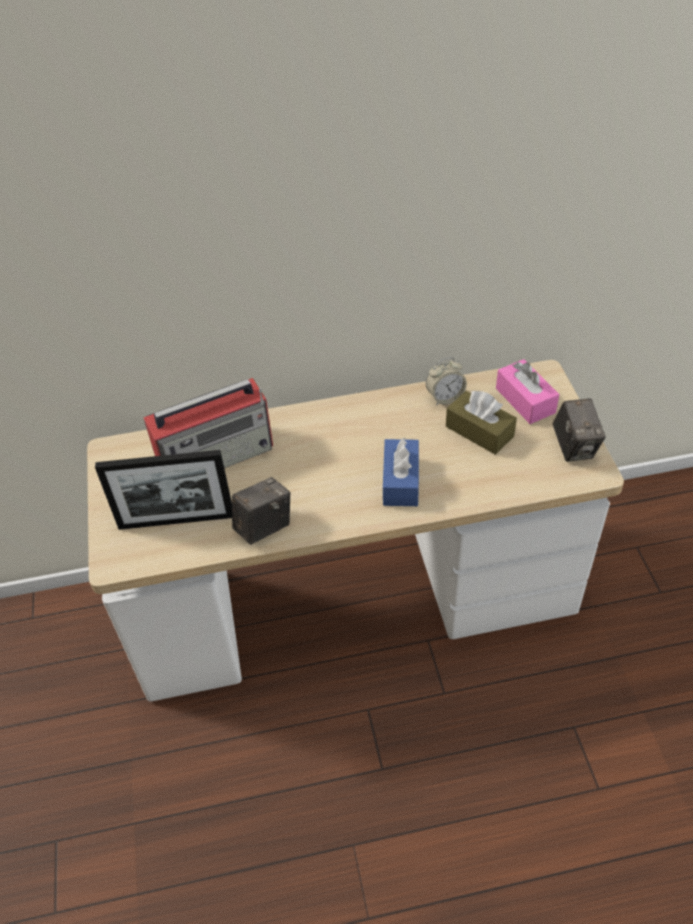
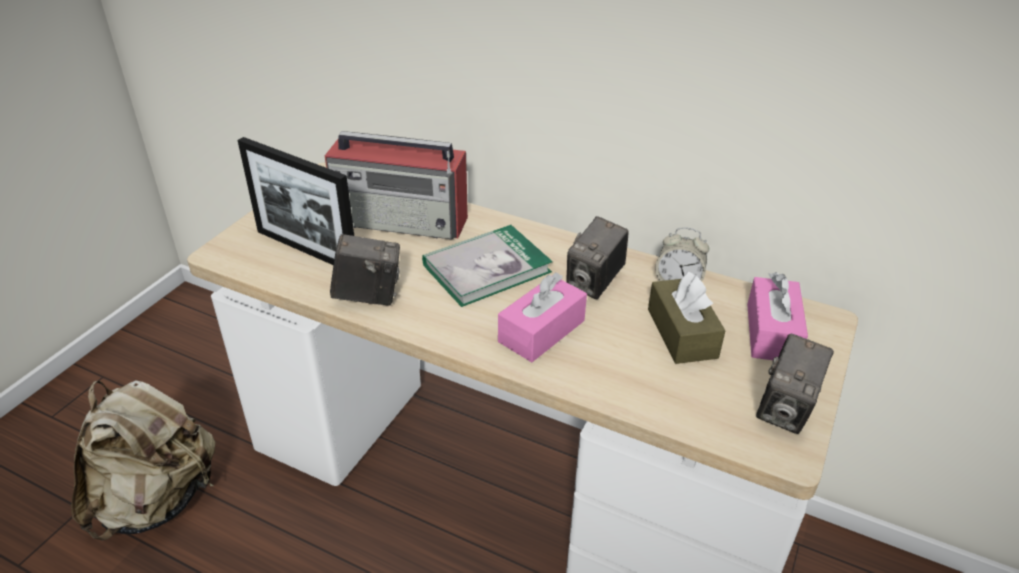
camera: 35 degrees right, 10 degrees down
blue tissue box [383,438,419,506] -> pink tissue box [498,272,587,362]
none -> beige backpack [71,380,216,541]
none -> book [422,225,553,307]
none -> camera [566,216,628,299]

